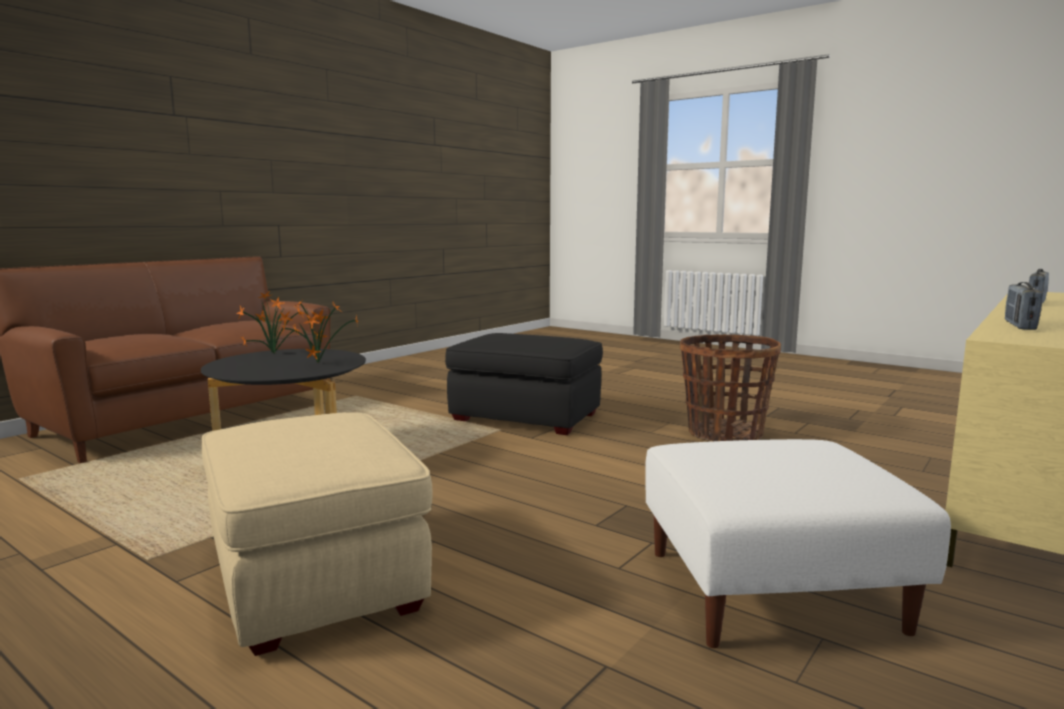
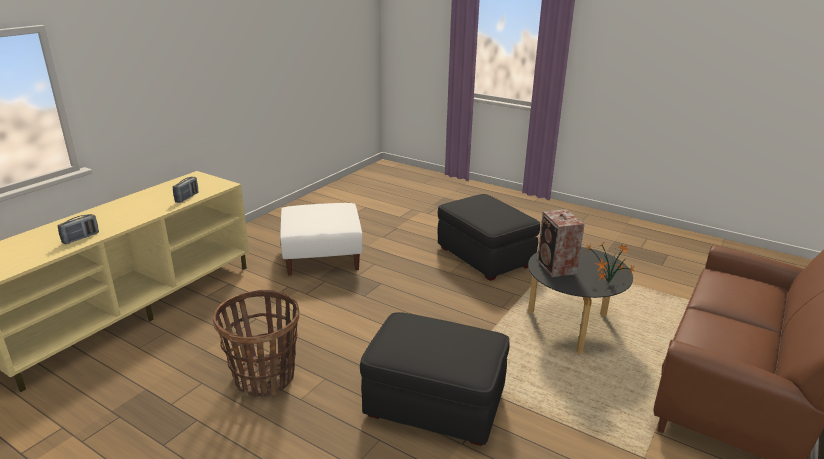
camera: 175 degrees right, 15 degrees up
beige ottoman [202,412,433,656] -> black ottoman [438,194,540,281]
potted plant [281,299,359,363] -> speaker [537,209,585,277]

